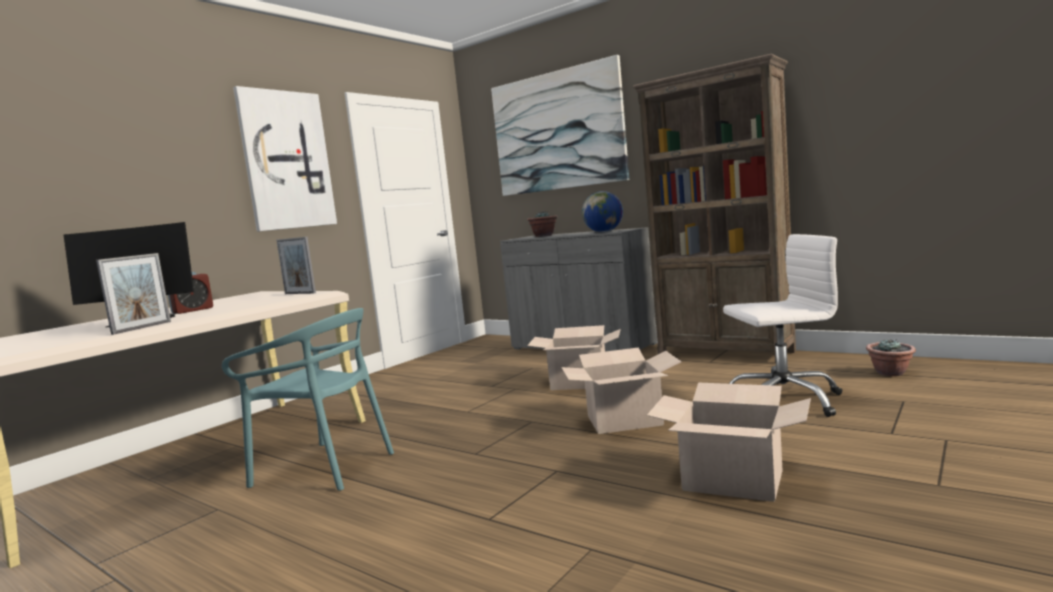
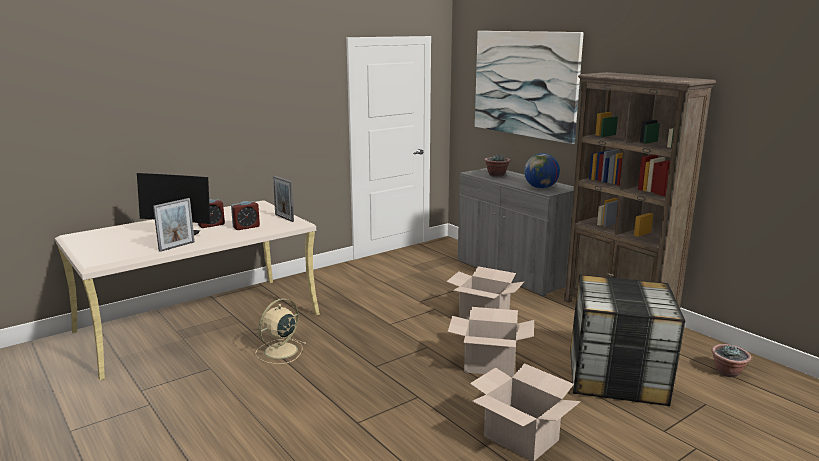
camera: 15 degrees right, 10 degrees up
turquoise chair [222,308,394,491] -> beige fan [255,298,306,364]
picture [233,86,337,232] -> none
white office chair [723,234,843,417] -> storage box [570,274,685,406]
none -> alarm clock [231,201,260,230]

